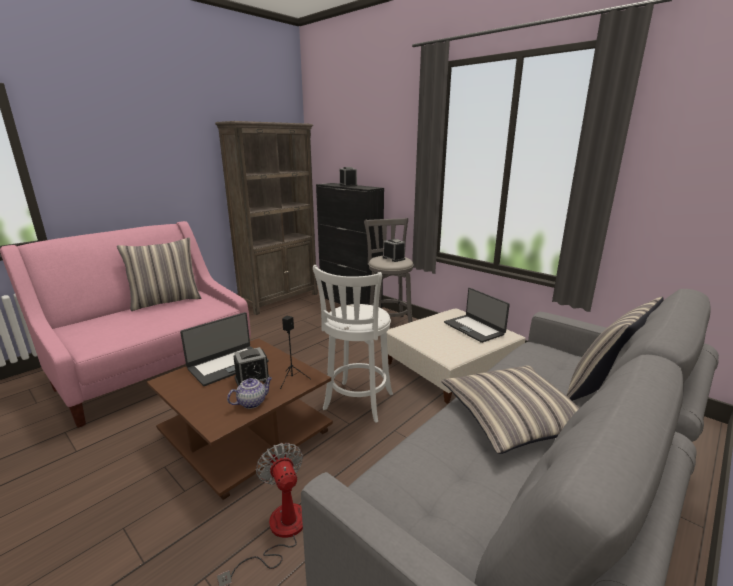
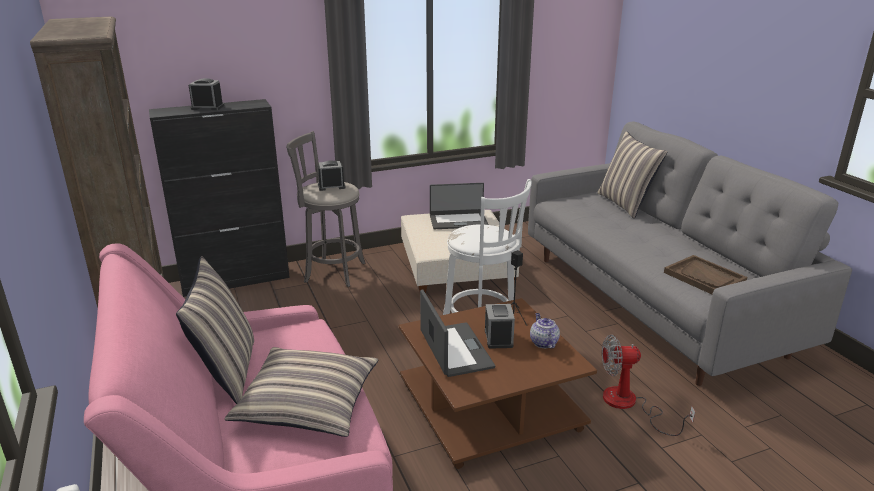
camera: 65 degrees left, 5 degrees up
pillow [441,365,579,454] -> pillow moved to [225,347,378,437]
none -> brown tray [664,255,747,294]

